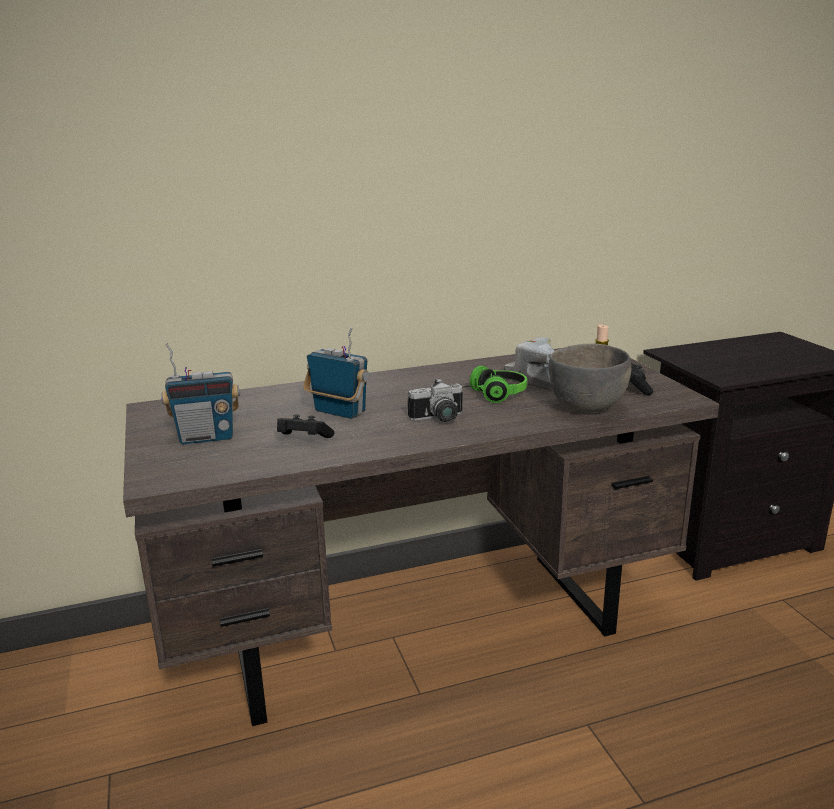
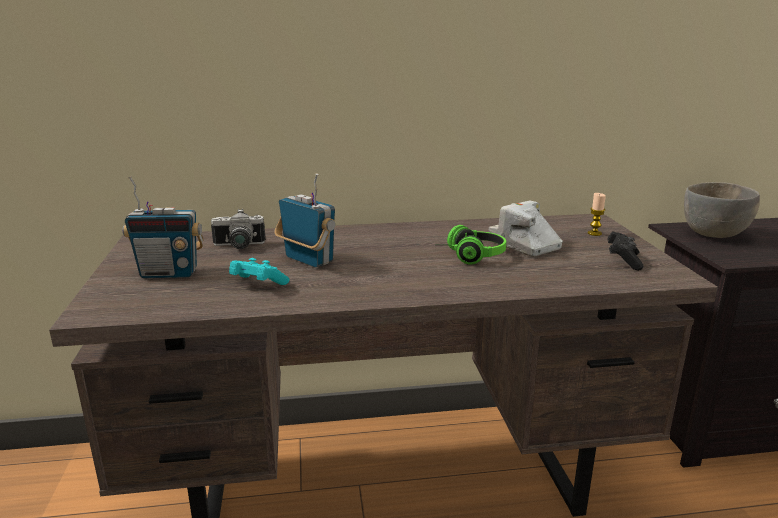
camera: 10 degrees right, 0 degrees up
black game controller [277,414,335,438] -> turquoise game controller [229,258,289,285]
camera [408,378,463,422] -> camera moved to [211,209,266,249]
grey bowl [549,344,631,412] -> grey bowl moved to [684,182,760,238]

